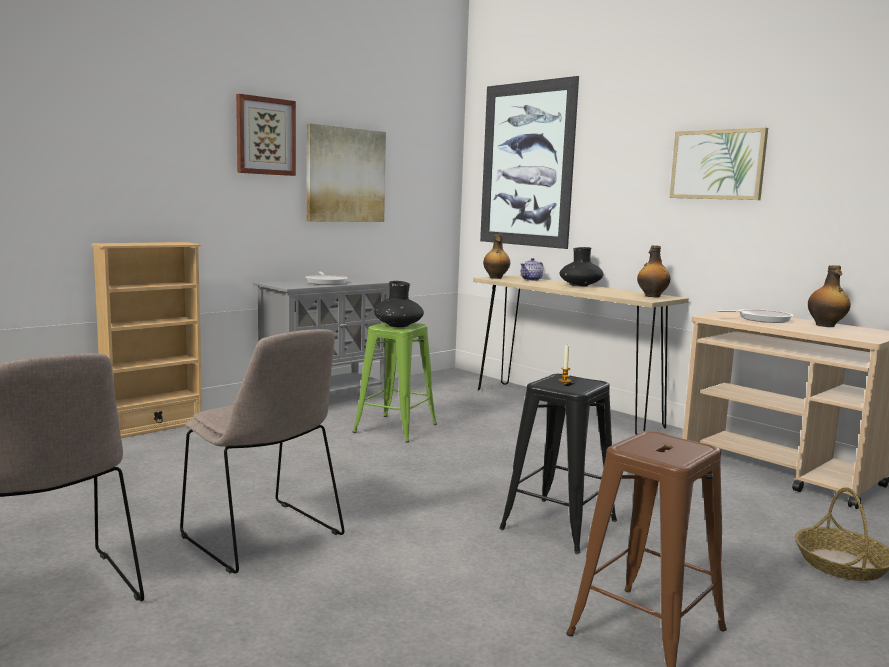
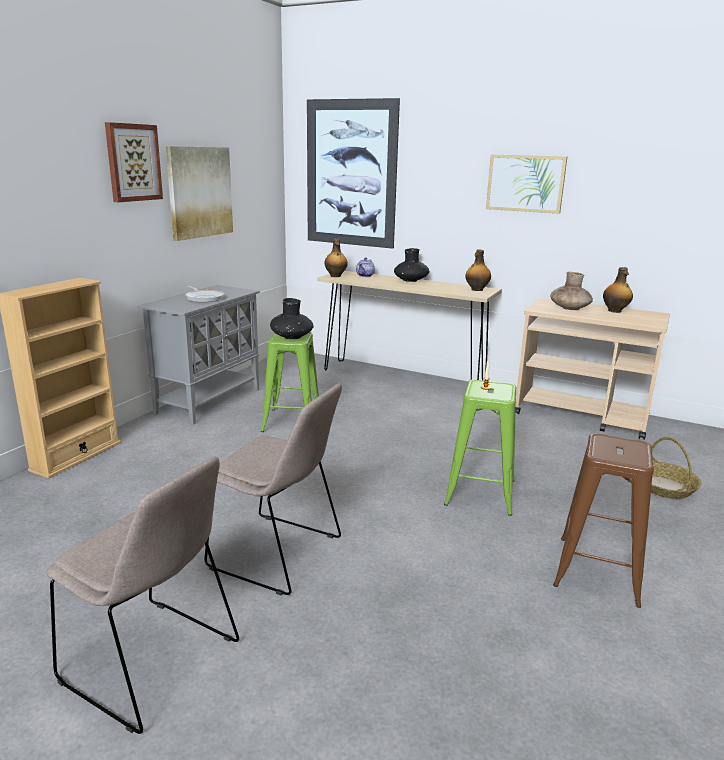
camera: 20 degrees left, 10 degrees up
black stool [499,374,617,554] -> green stool [444,380,516,516]
frying pan [717,309,794,323] -> brown vase [550,272,593,310]

